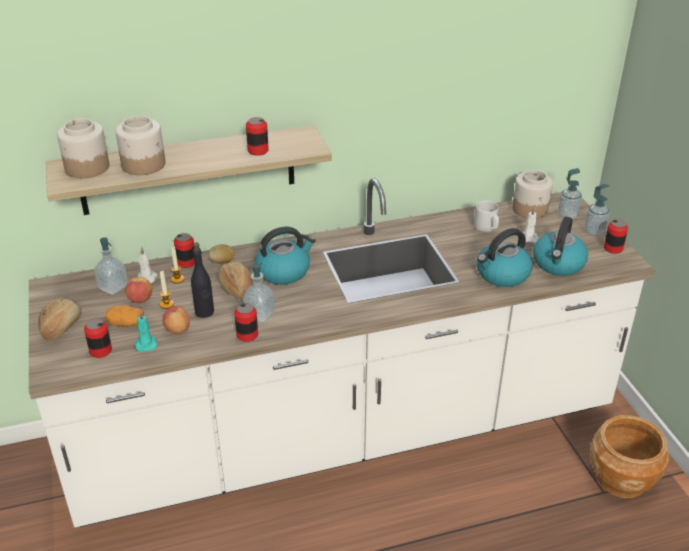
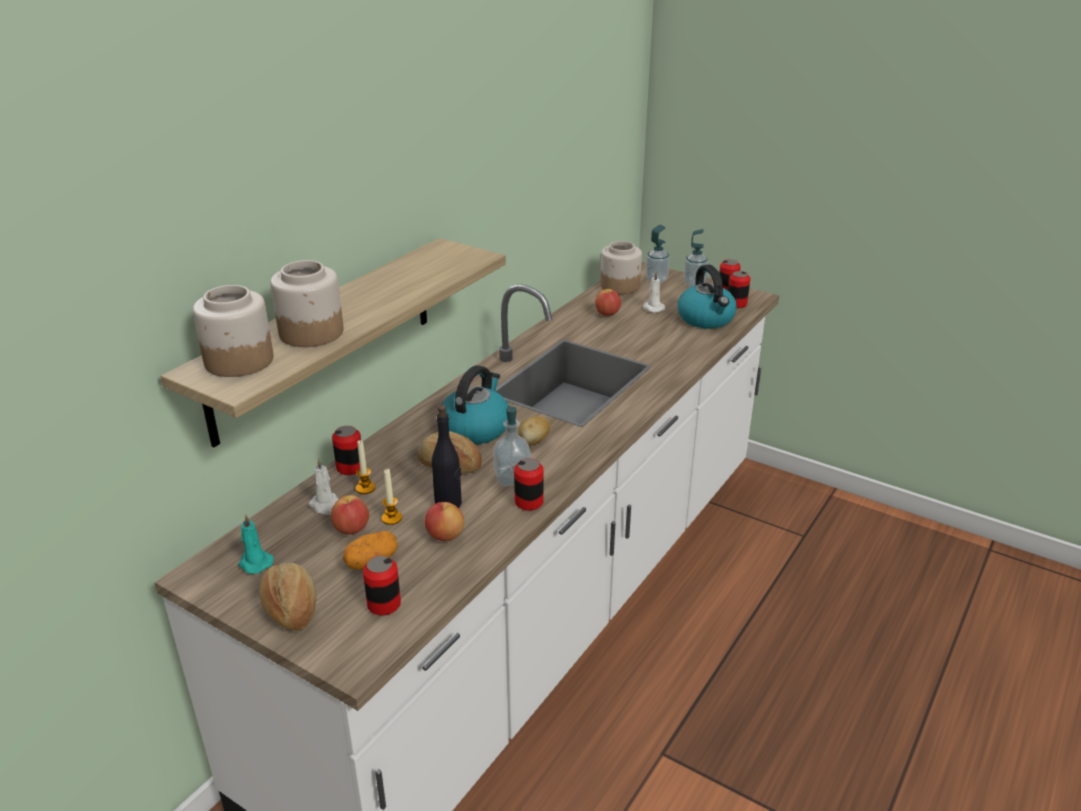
camera: 40 degrees left, 5 degrees down
soap dispenser [94,237,128,295] -> none
turquoise candle [135,311,157,352] -> turquoise candle moved to [238,515,274,574]
potato [209,244,235,264] -> potato moved to [518,416,550,445]
can [246,117,269,156] -> can moved to [728,271,750,308]
grey mug [474,201,499,232] -> apple [595,289,621,316]
kettle [477,228,533,287] -> none
brown planter [590,415,669,498] -> none

